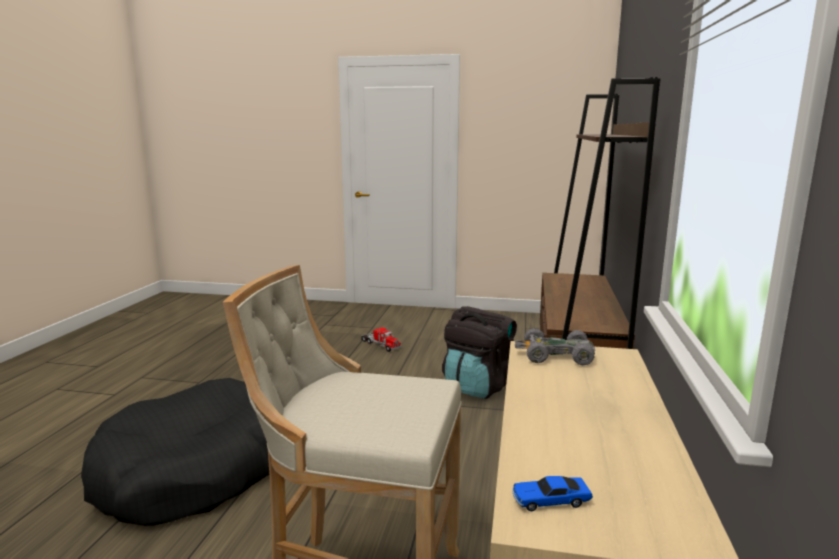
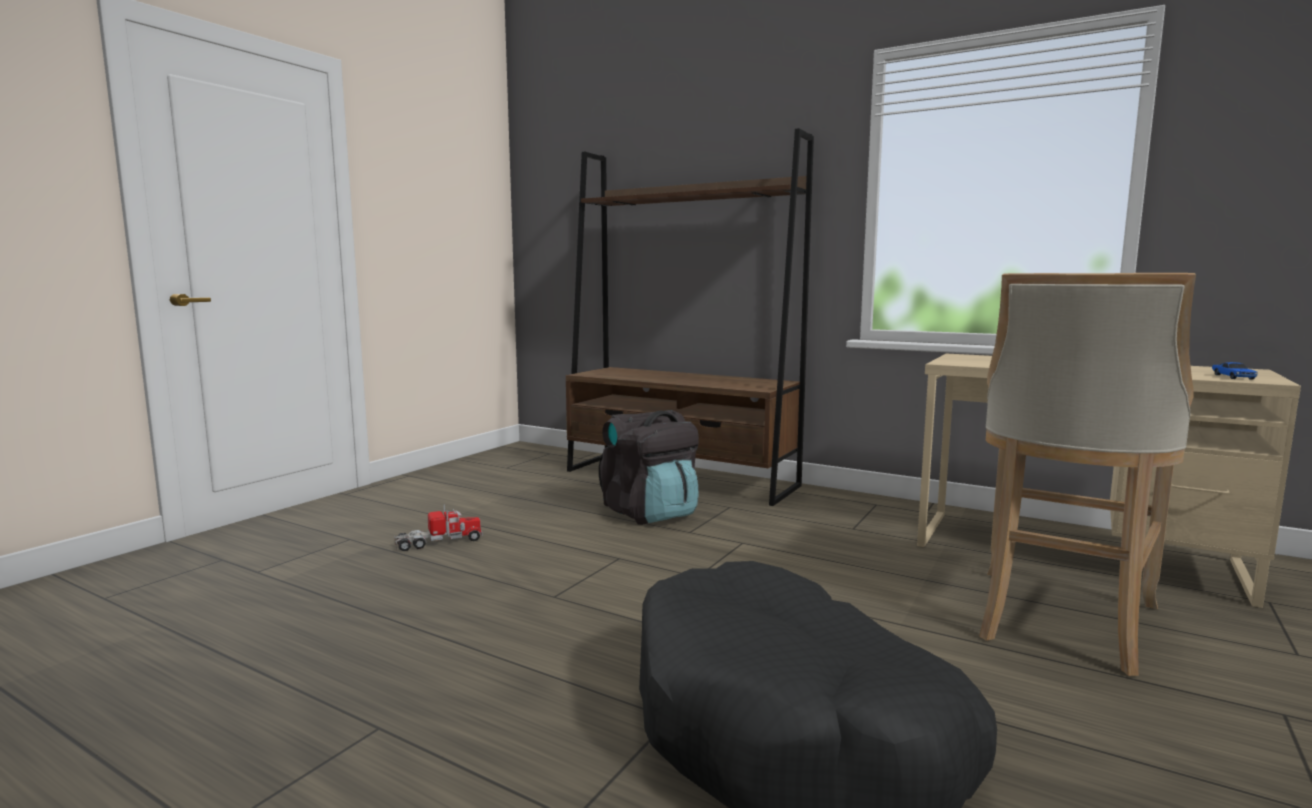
camera: 70 degrees left, 5 degrees down
grey toy car [515,328,595,366] -> none

